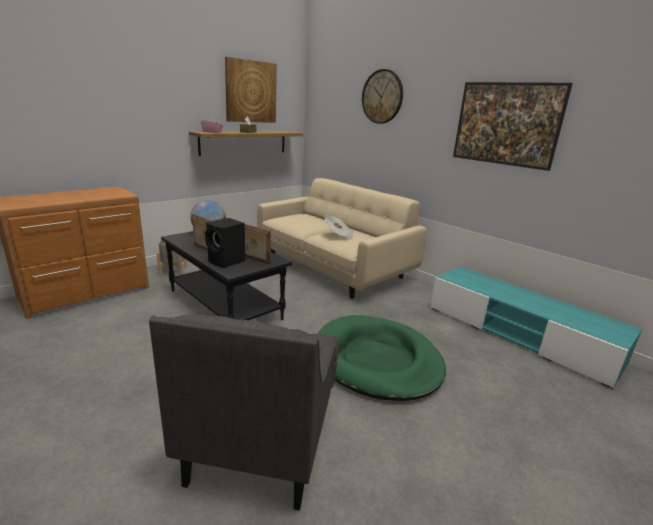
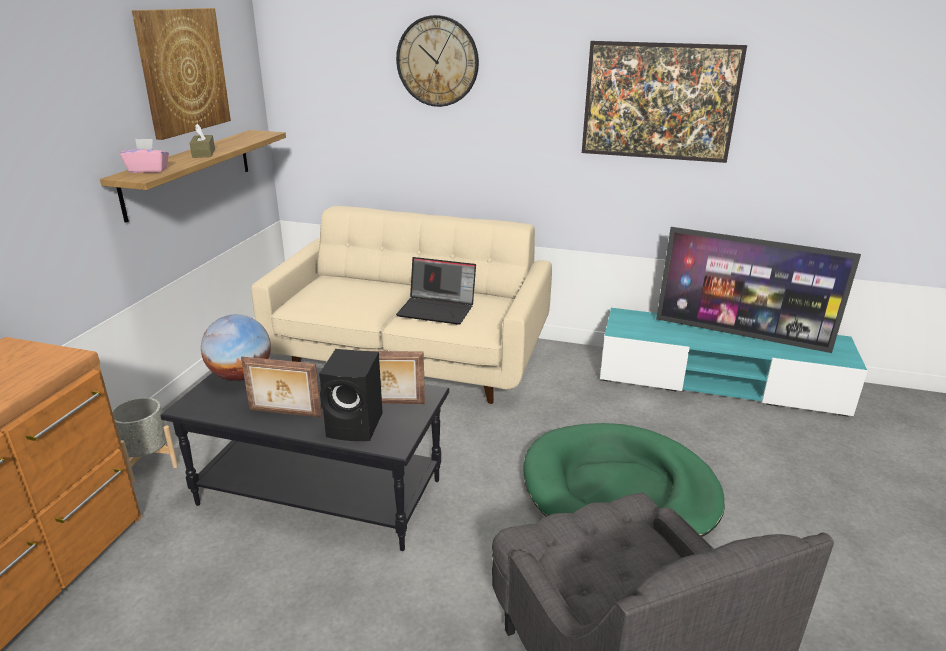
camera: 30 degrees left, 5 degrees up
newspaper [324,215,354,240] -> laptop [396,257,476,325]
none -> television [656,227,861,353]

